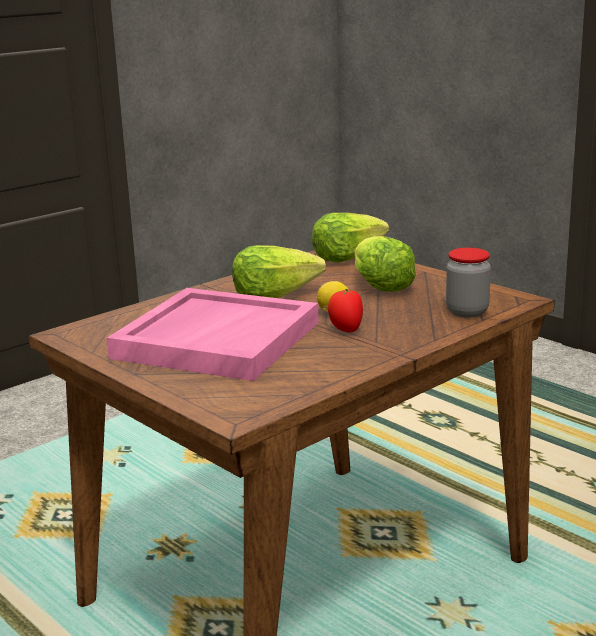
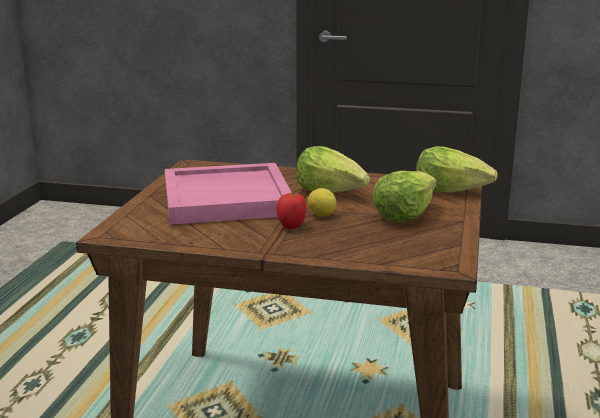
camera: 55 degrees right, 0 degrees up
jar [446,248,491,318] -> none

